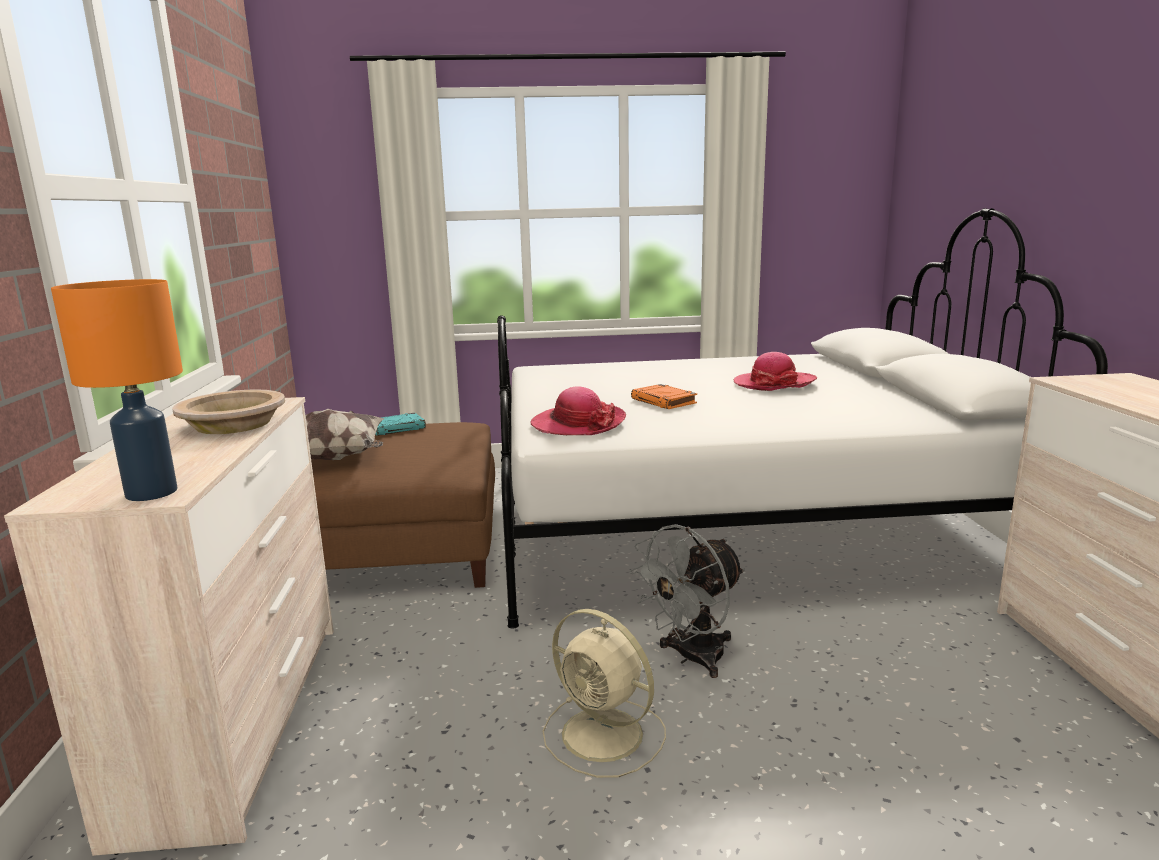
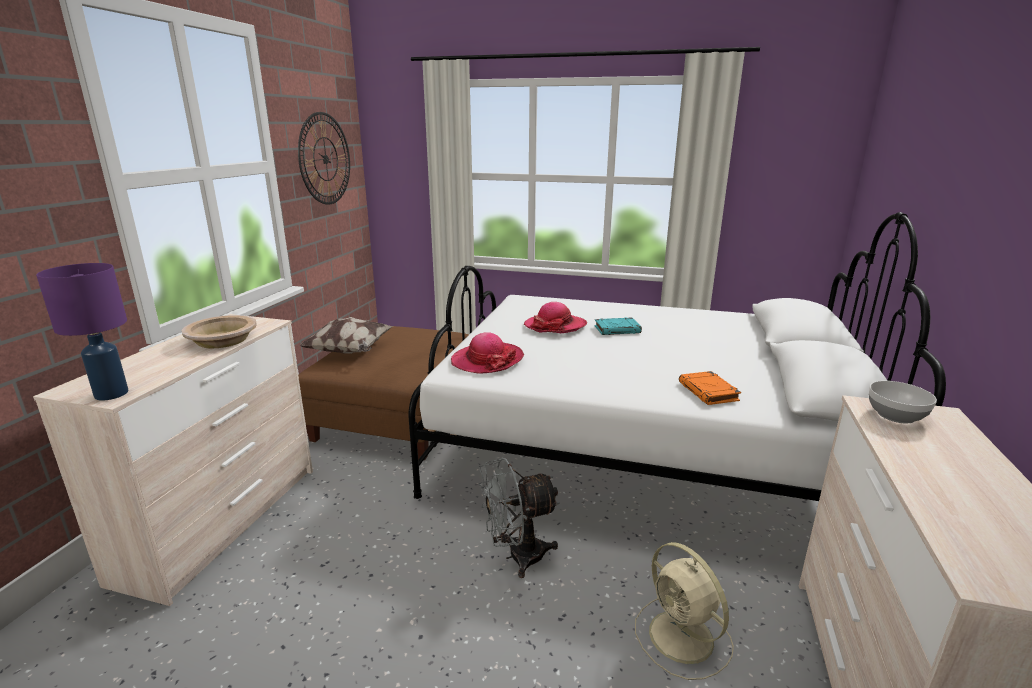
camera: 20 degrees right, 5 degrees up
orange table lamp [51,279,183,501] -> purple table lamp [36,263,128,401]
turquoise book [376,413,426,436] -> turquoise book moved to [594,317,642,335]
beige fan [543,609,666,778] -> beige fan moved to [635,542,734,680]
orange book [631,384,697,409] -> orange book moved to [679,371,741,405]
hat [734,352,817,391] -> hat moved to [524,302,587,333]
none -> wall clock [298,112,350,205]
none -> bowl [869,381,937,423]

